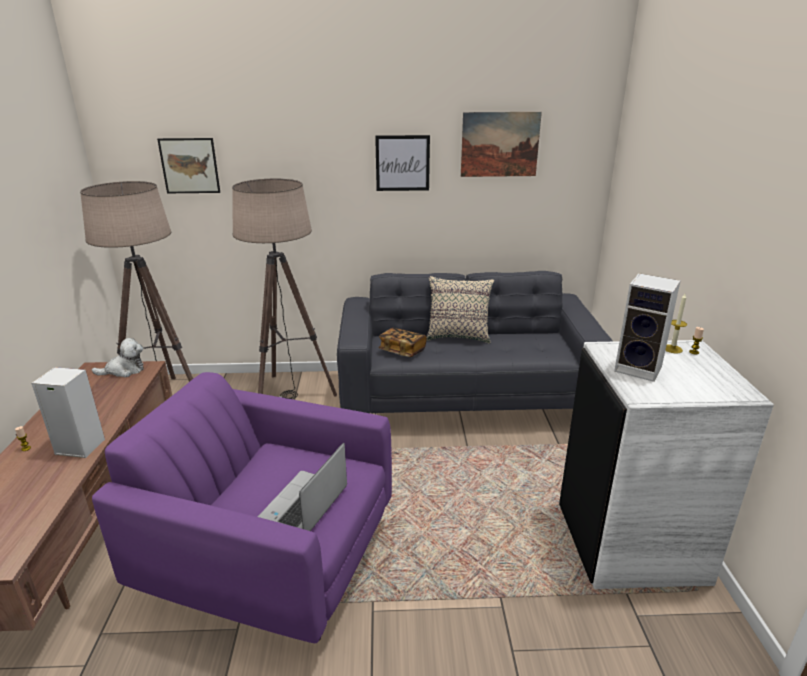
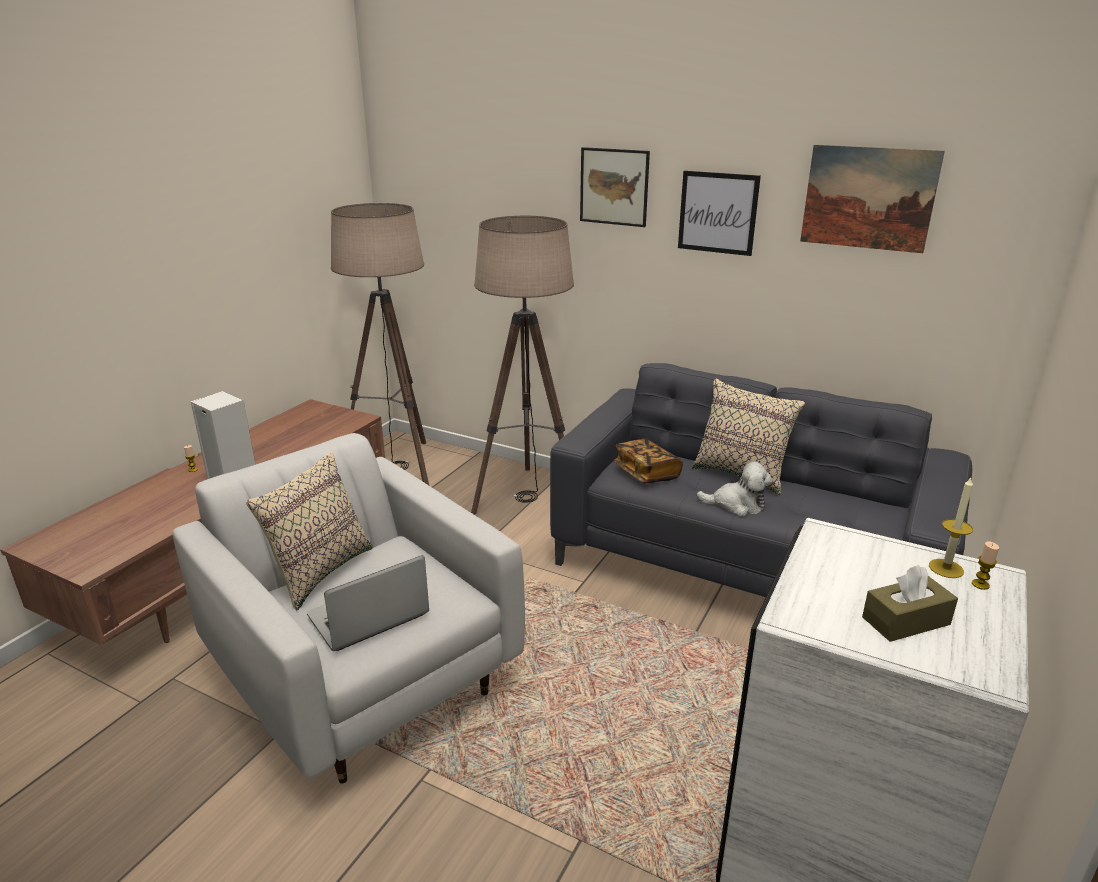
camera: 30 degrees right, 0 degrees up
plush toy [92,338,144,377] -> plush toy moved to [696,462,773,516]
purple armchair [92,372,392,643] -> white armchair [172,433,525,784]
picture [157,138,220,193] -> picture moved to [580,147,650,227]
speaker [614,273,680,382] -> none
none -> beige pillow [246,452,373,610]
none -> brown tissue box [862,565,958,642]

